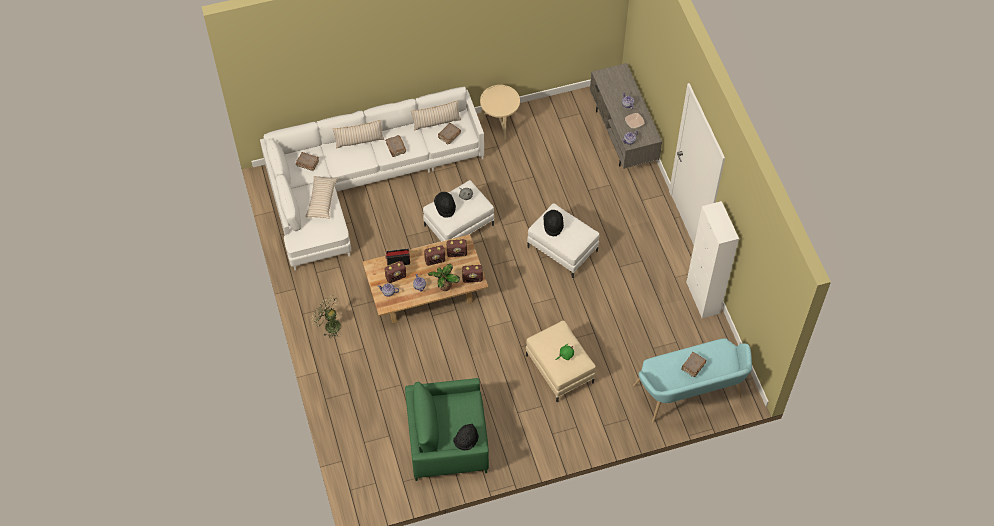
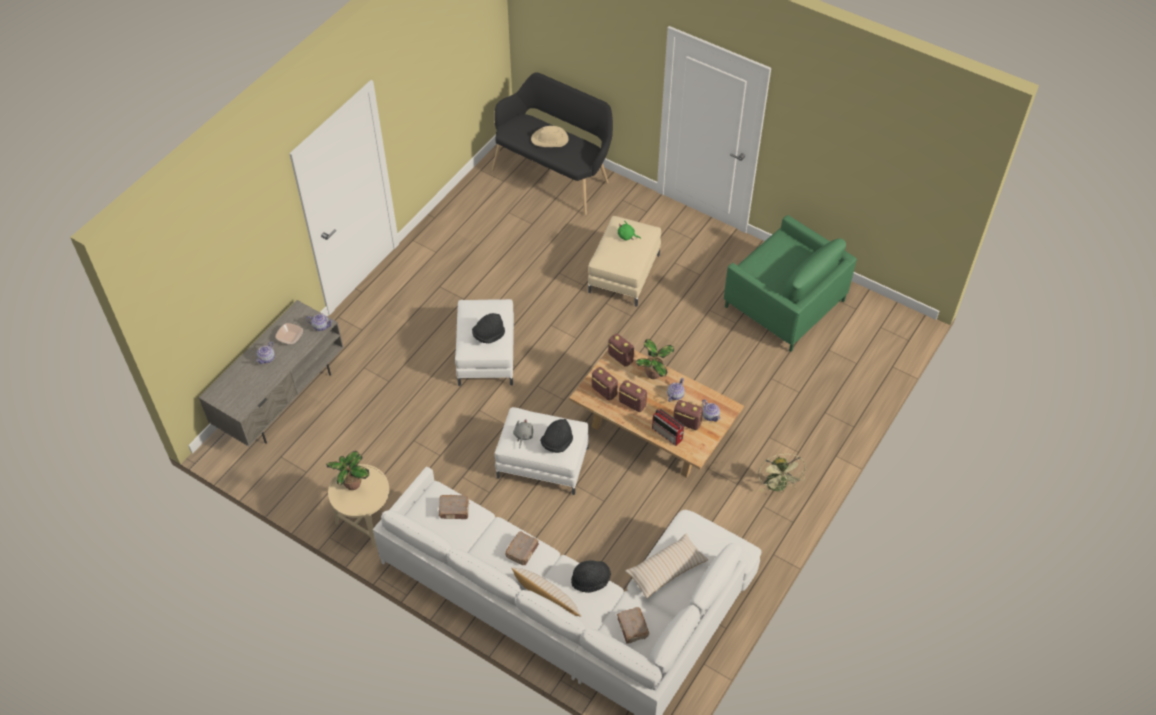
camera: 130 degrees left, 5 degrees down
beige pillow [411,100,461,131] -> none
black hat [453,424,479,450] -> black hat moved to [571,560,611,593]
turquoise bench [633,338,752,423] -> black bench [492,73,613,215]
brown book [681,352,706,377] -> beige hat [531,126,569,147]
white cabinet [686,201,739,318] -> none
none -> potted plant [326,451,369,490]

